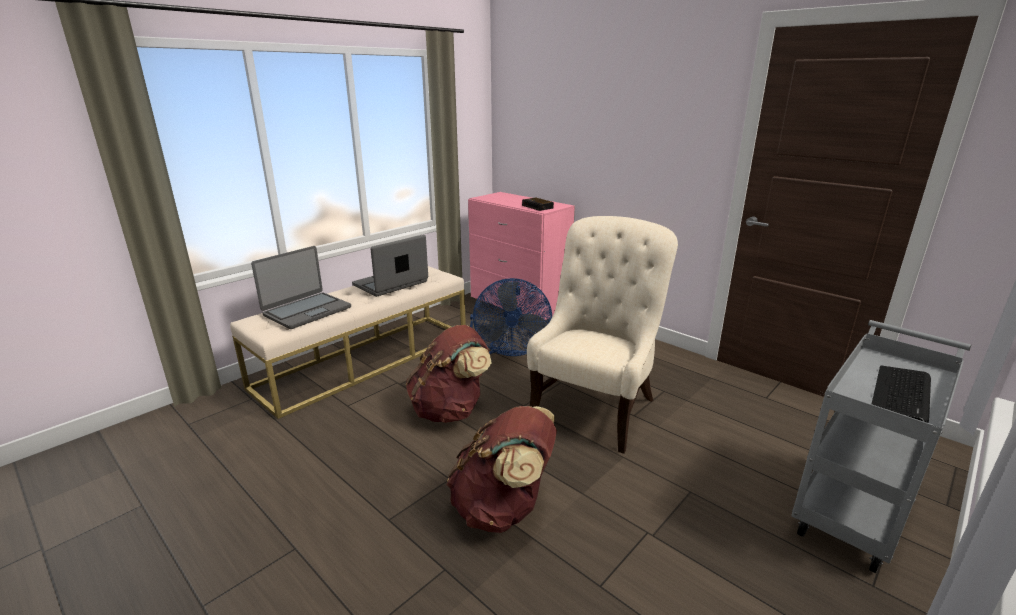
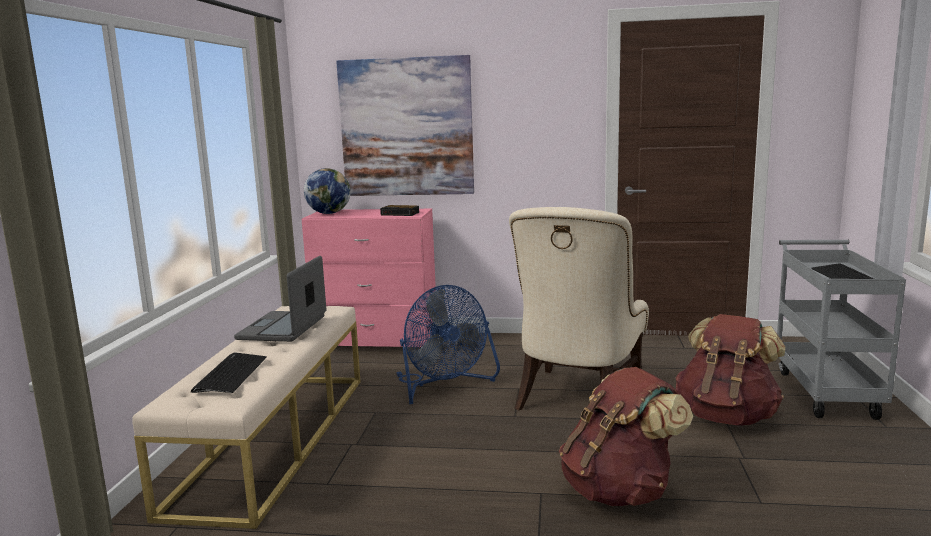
camera: 35 degrees left, 10 degrees down
laptop [251,246,351,329] -> keyboard [191,352,267,393]
brown backpack [406,325,492,423] -> brown backpack moved to [675,314,785,425]
beige armchair [527,216,678,454] -> beige armchair turned 150 degrees counterclockwise [509,207,649,411]
none -> globe [304,168,351,214]
none -> picture [336,55,474,196]

